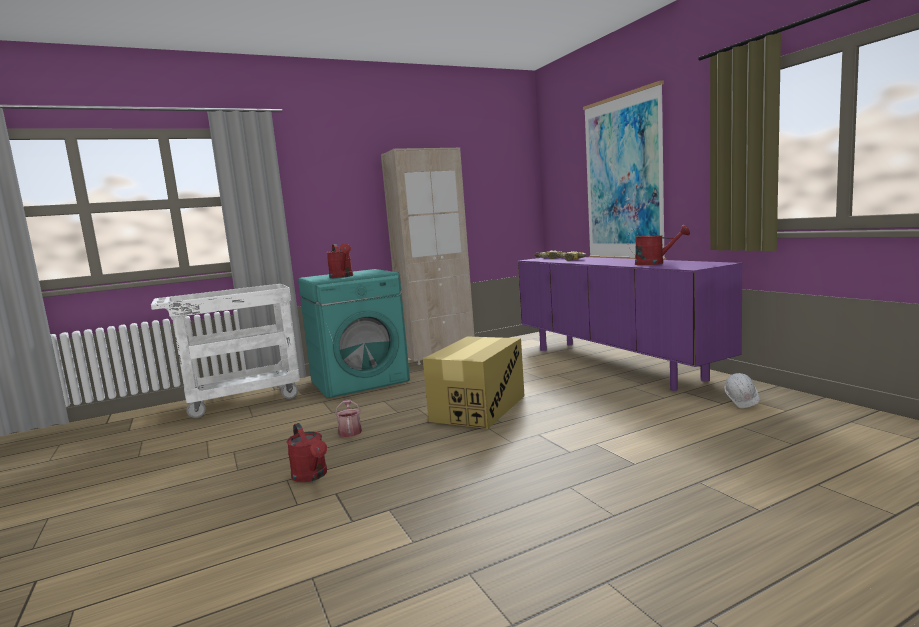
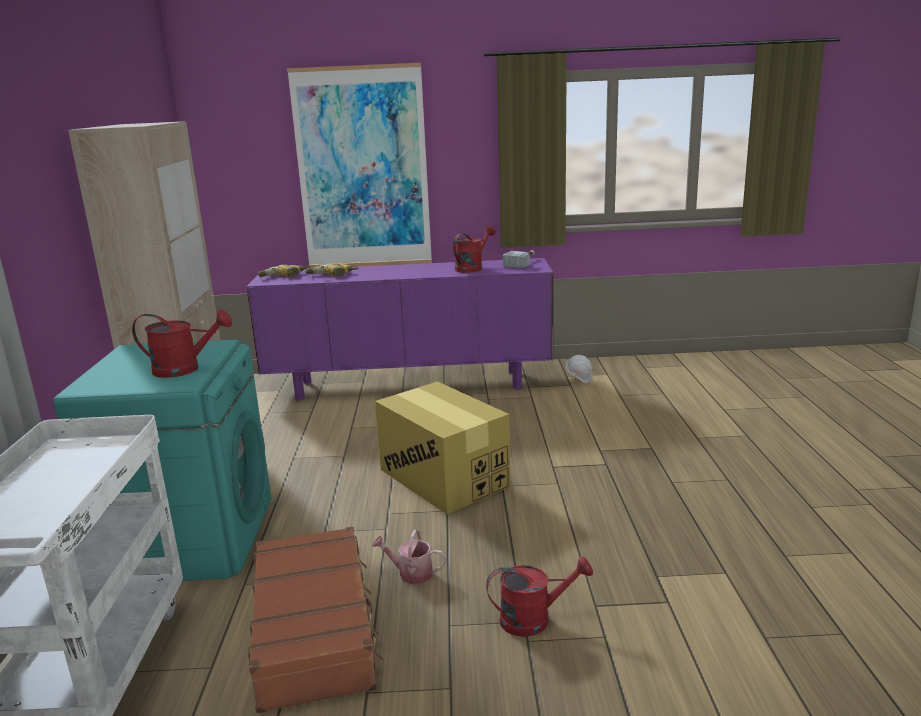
camera: 65 degrees left, 10 degrees up
none -> brown suitcase [248,527,384,714]
none -> hammer [503,250,534,269]

